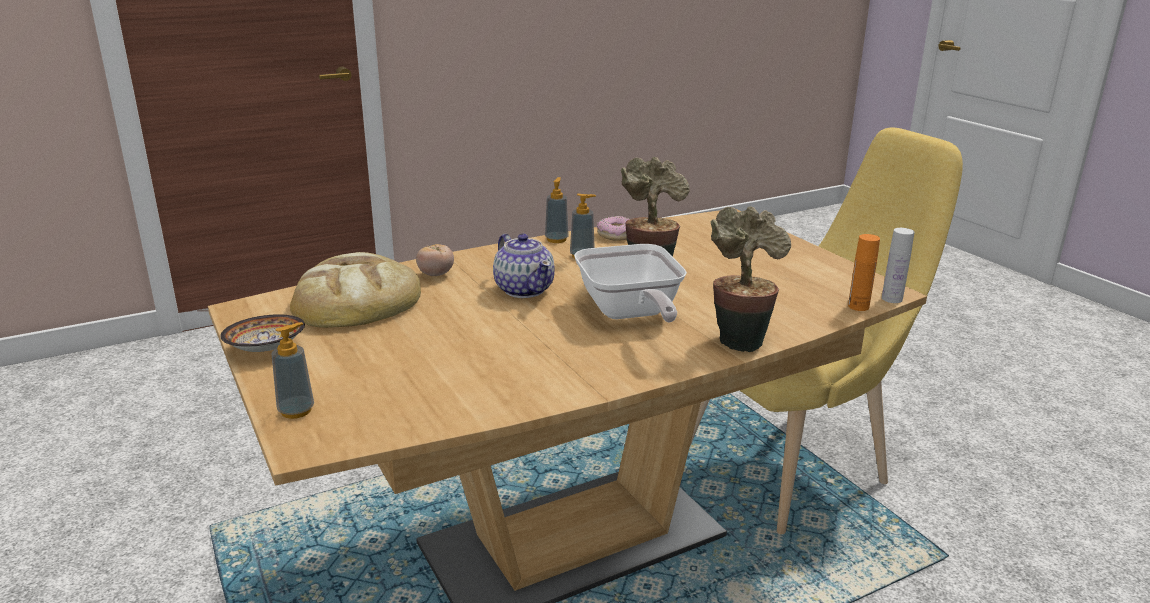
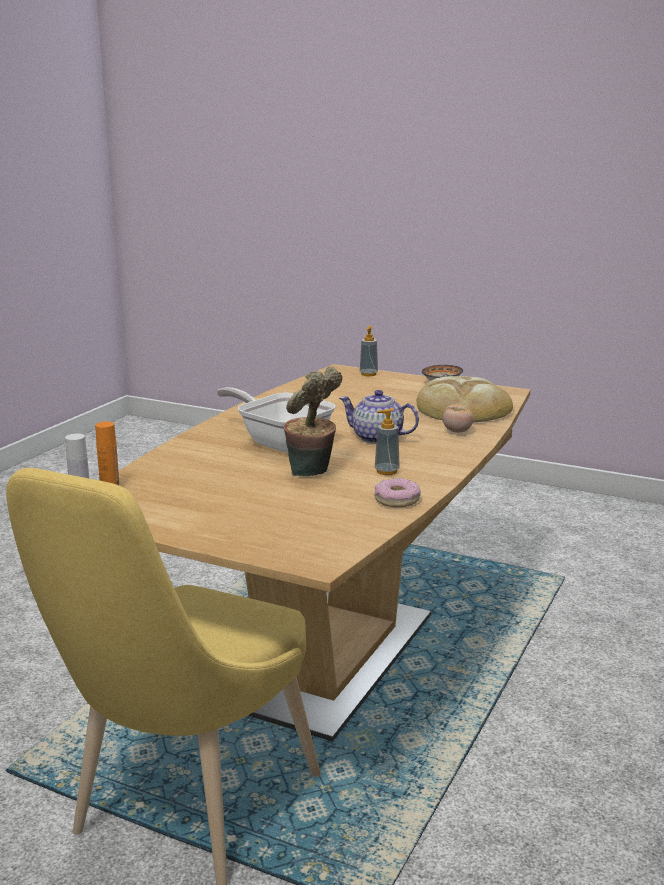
camera: 145 degrees right, 5 degrees down
soap dispenser [545,177,569,243] -> none
potted plant [711,206,791,352] -> none

